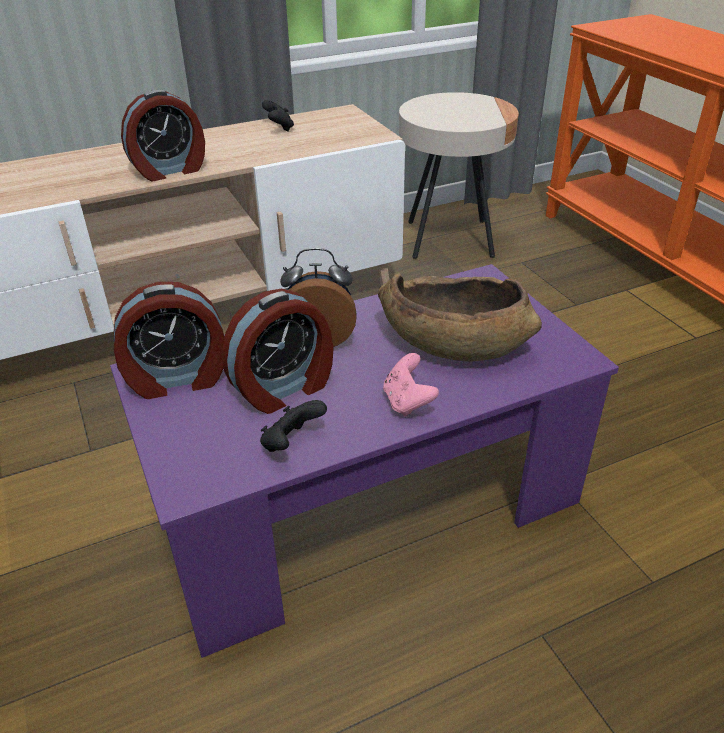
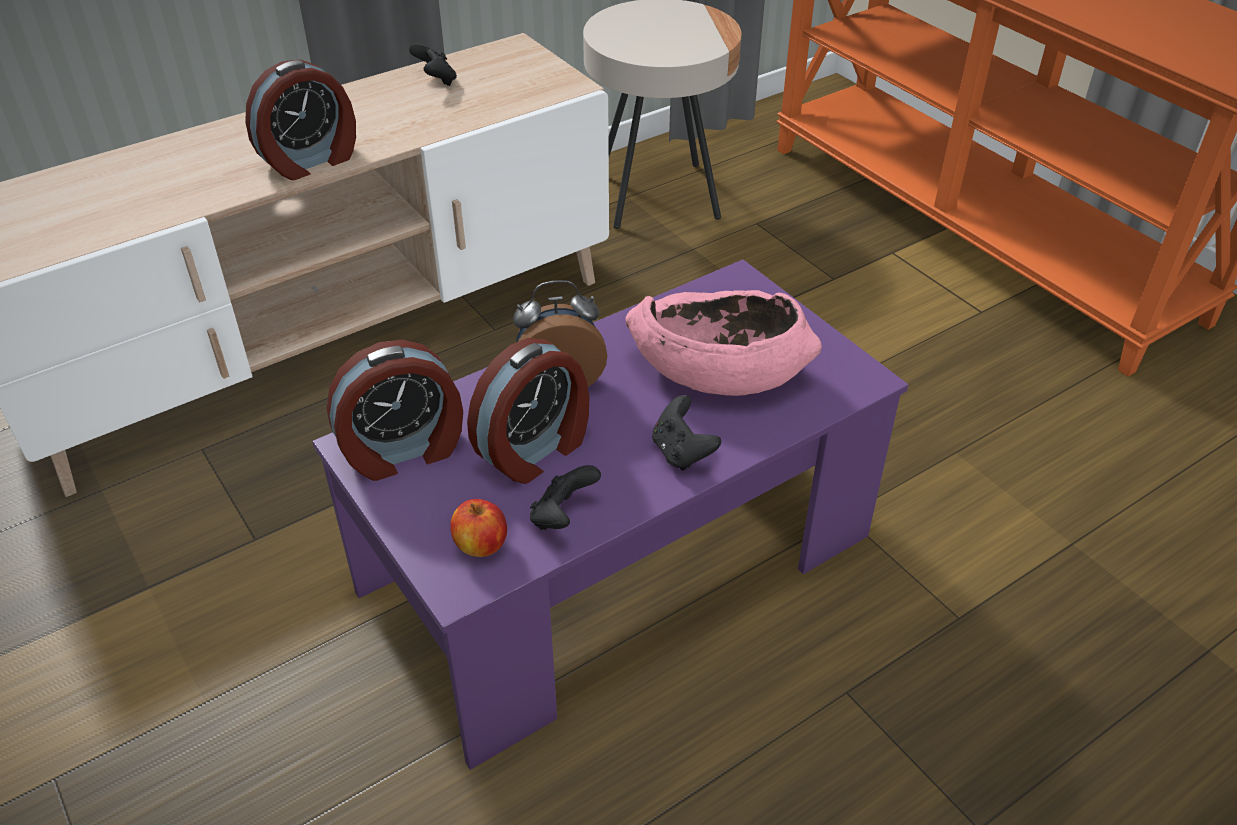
camera: 10 degrees left, 5 degrees up
brown bowl [378,273,542,362] -> pink bowl [625,290,822,396]
pink game controller [383,353,439,417] -> black game controller [652,395,721,471]
none -> apple [450,499,507,557]

